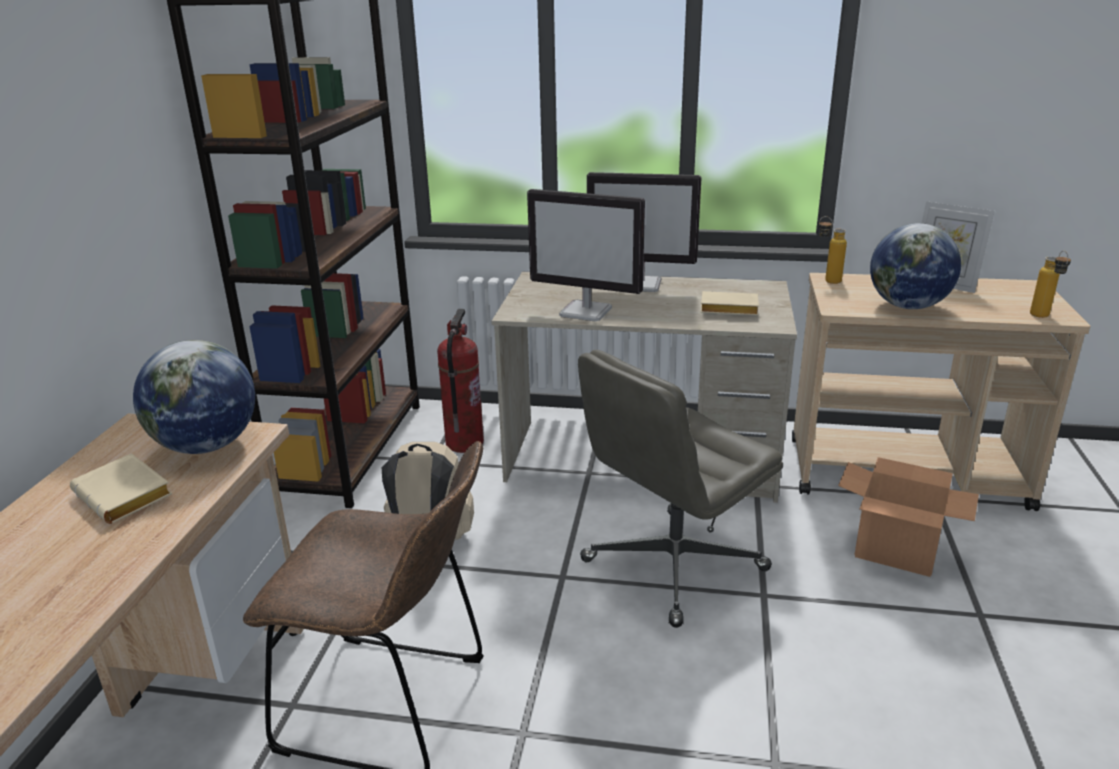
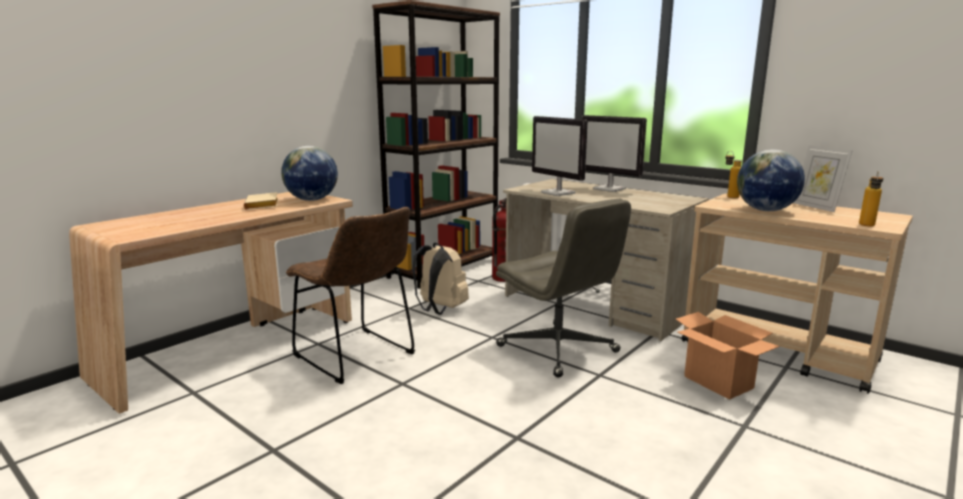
camera: 30 degrees right, 10 degrees down
grey office chair [578,350,783,628] -> grey office chair turned 120 degrees counterclockwise [496,199,631,378]
beige book [701,291,759,315] -> none

